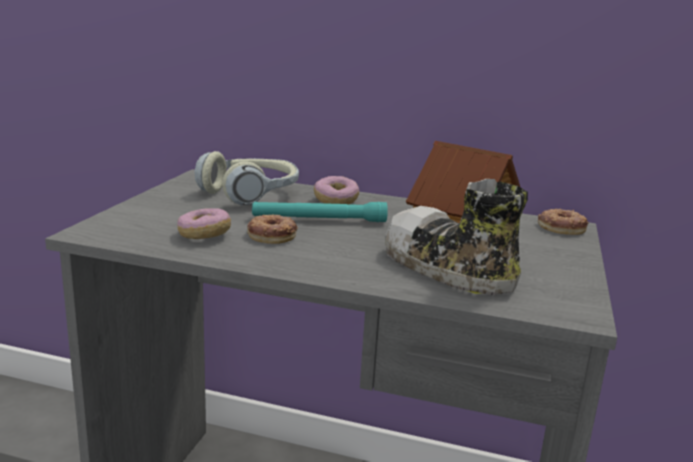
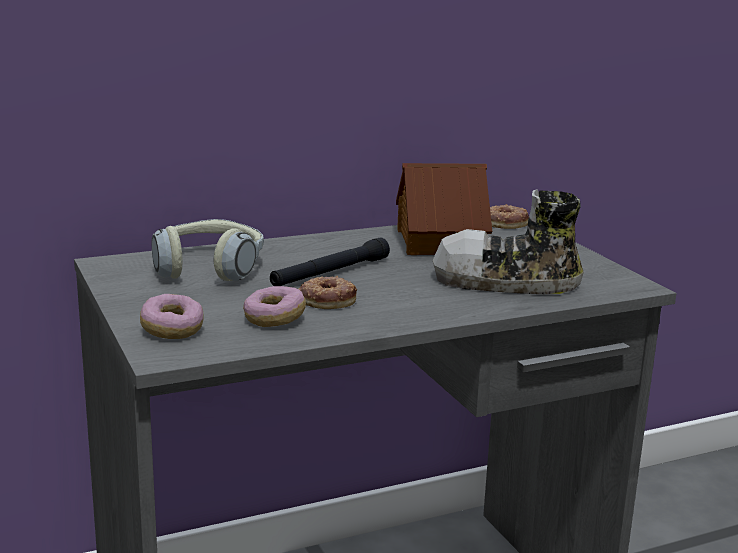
camera: 40 degrees left, 0 degrees up
turquoise flashlight [252,202,388,222] -> black flashlight [270,237,390,286]
donut [314,176,359,204] -> donut moved to [140,294,203,339]

